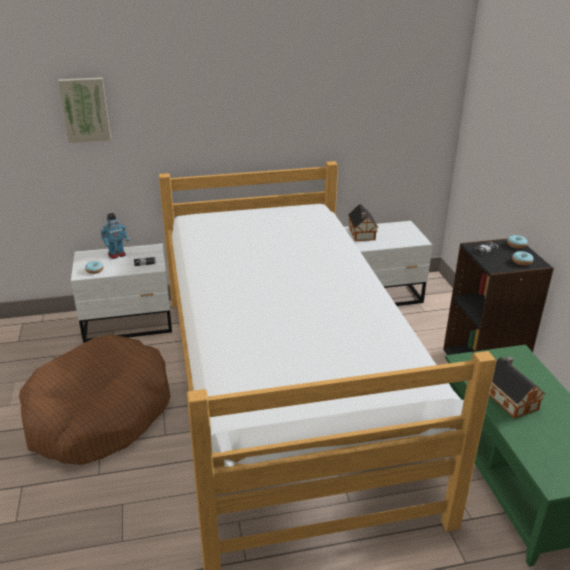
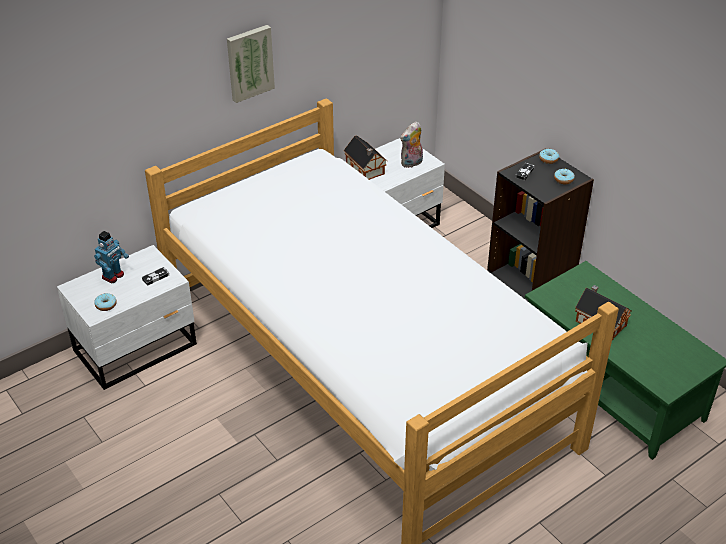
camera: 25 degrees left, 10 degrees up
brown dog bed [19,335,171,465] -> none
picture [58,77,111,143] -> picture moved to [227,25,275,103]
none -> plush toy [400,121,423,168]

